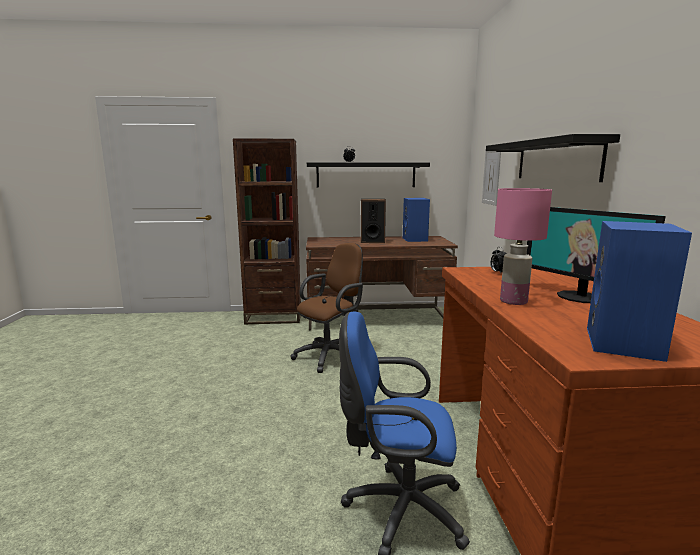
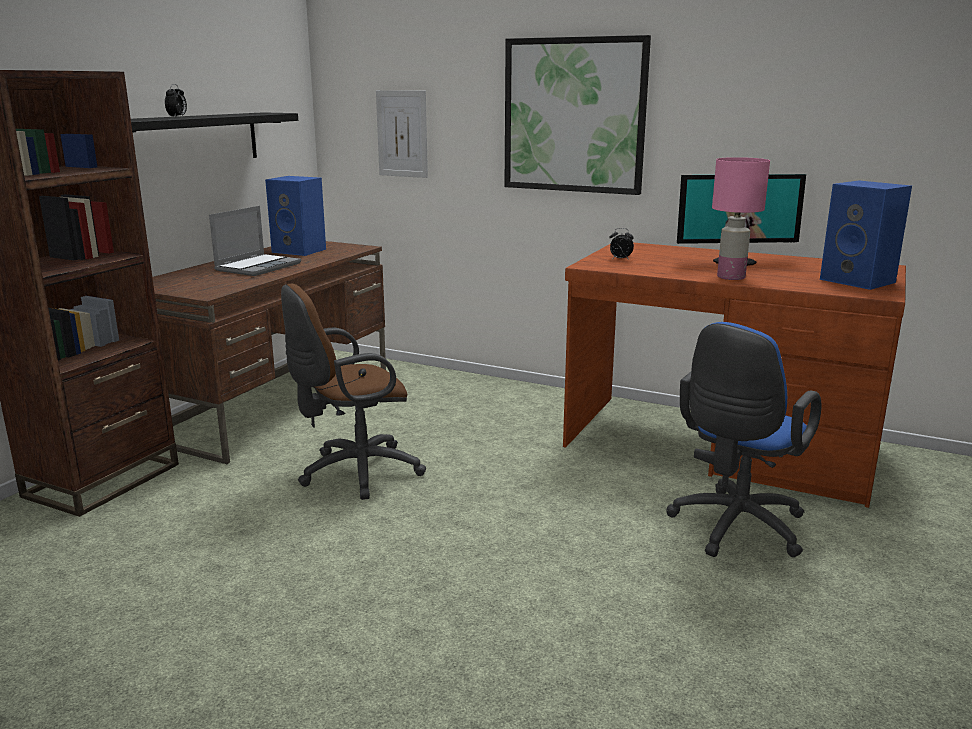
camera: 60 degrees left, 5 degrees up
brown office chair [291,243,363,373] -> brown office chair turned 105 degrees counterclockwise [281,284,426,500]
speaker [361,199,386,243] -> laptop [209,206,301,276]
black shelf [486,134,620,182] -> picture [504,35,651,195]

